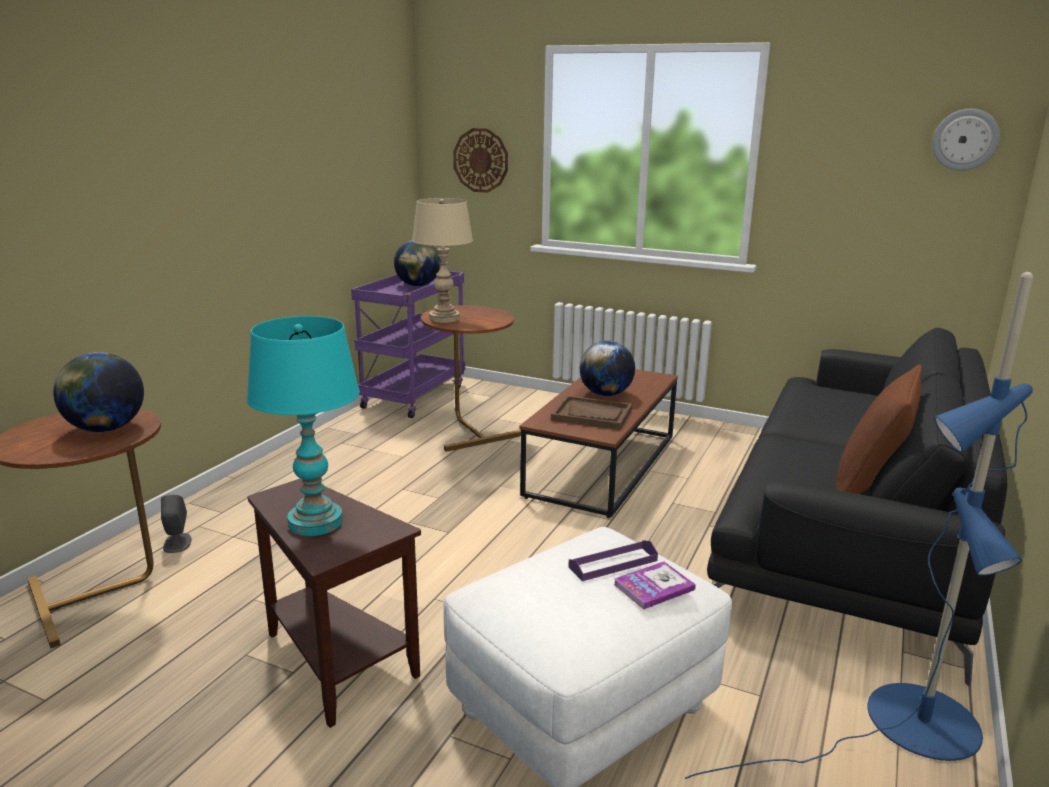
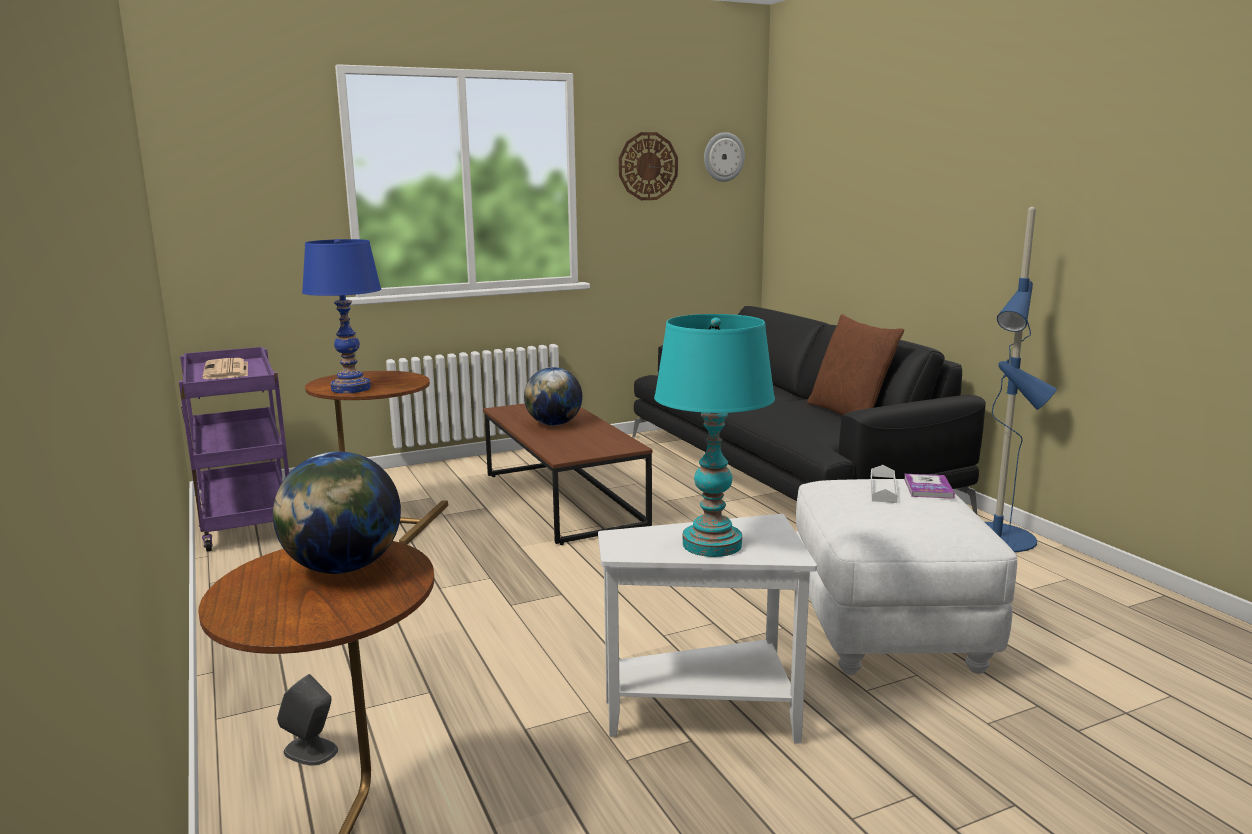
camera: 50 degrees left, 5 degrees down
brown side table [248,478,421,728] -> white side table [598,514,817,744]
globe [394,240,440,286] -> newspaper [203,358,248,379]
beige table lamp [412,198,473,323] -> blue table lamp [302,239,381,393]
wall clock [453,128,508,193] -> wall clock moved to [619,132,678,200]
brown tray [551,396,632,430] -> none
purple tray [568,540,658,581] -> white tray [871,465,898,503]

